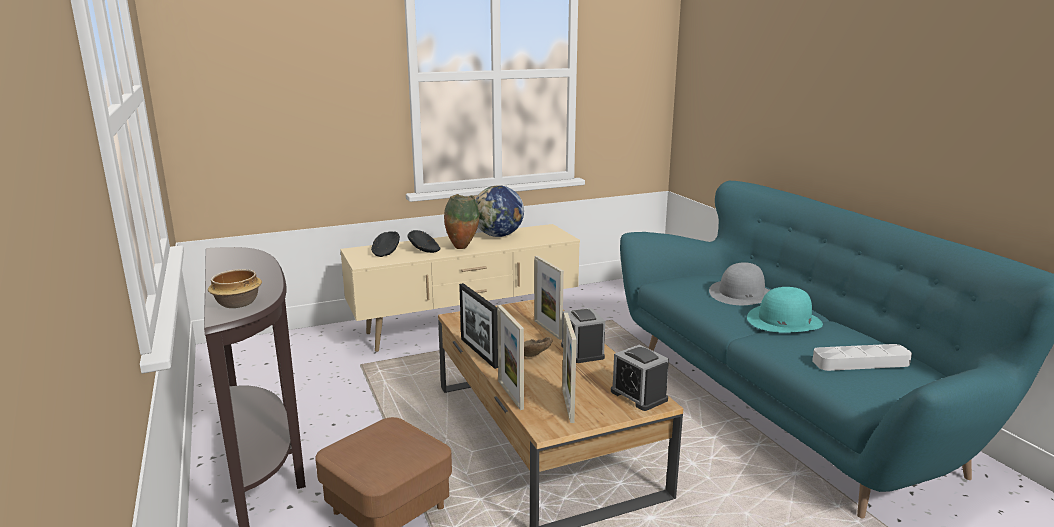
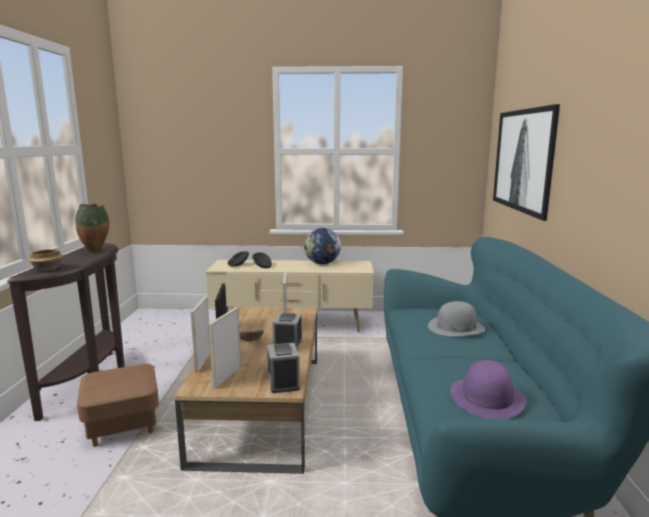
camera: 25 degrees right, 5 degrees down
vase [444,194,479,249] -> vase moved to [75,203,109,252]
turquoise hat [747,287,823,333] -> none
grey tray [812,344,912,371] -> purple hat [451,360,526,419]
none -> picture [493,104,560,221]

